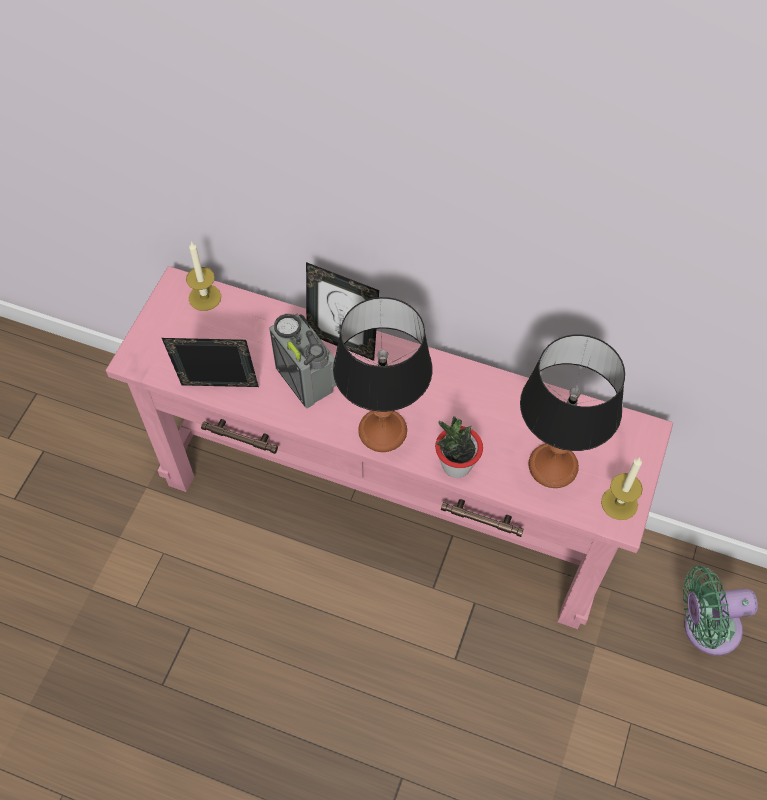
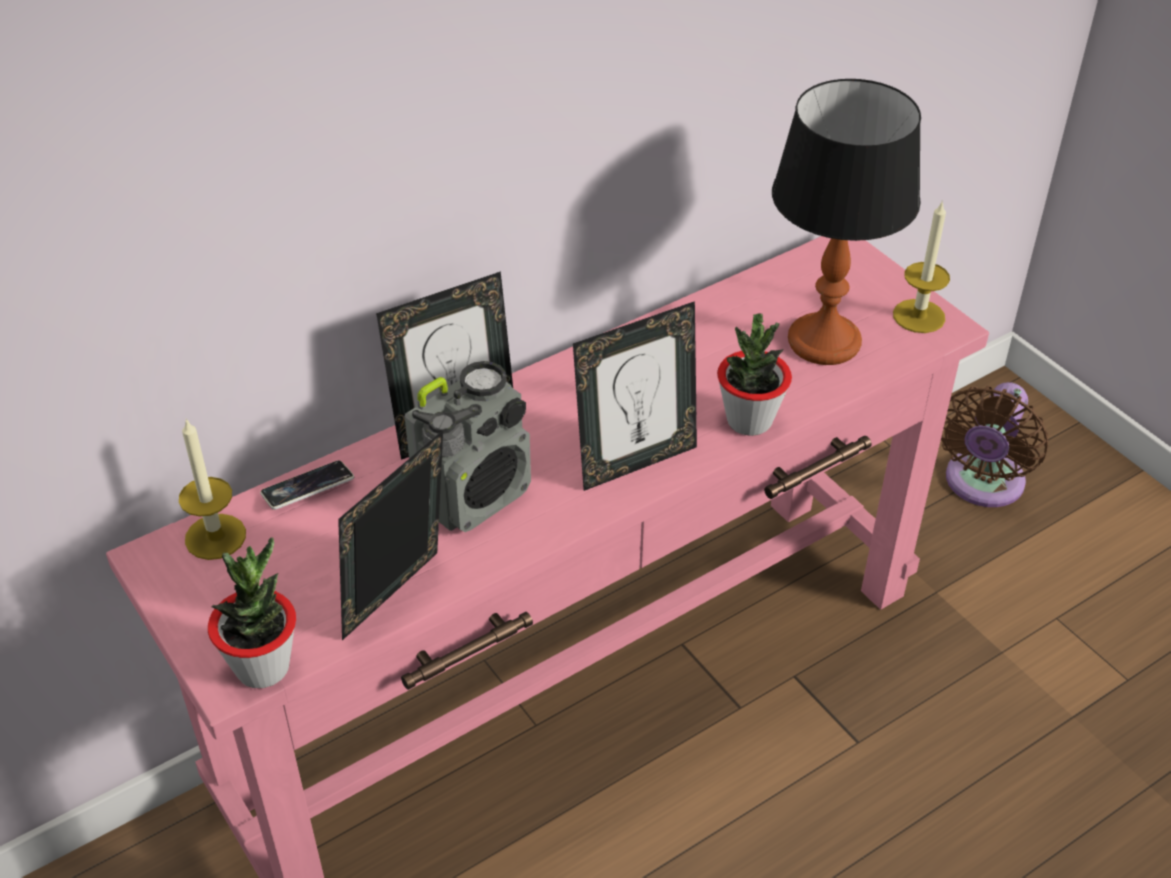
camera: 55 degrees left, 15 degrees down
radio [269,314,336,408] -> radio turned 135 degrees clockwise [405,361,531,532]
table lamp [333,297,432,452] -> picture frame [573,301,697,491]
green fan [683,566,758,655] -> brown fan [941,382,1048,507]
none -> potted plant [208,537,296,688]
none -> phone [260,460,354,510]

